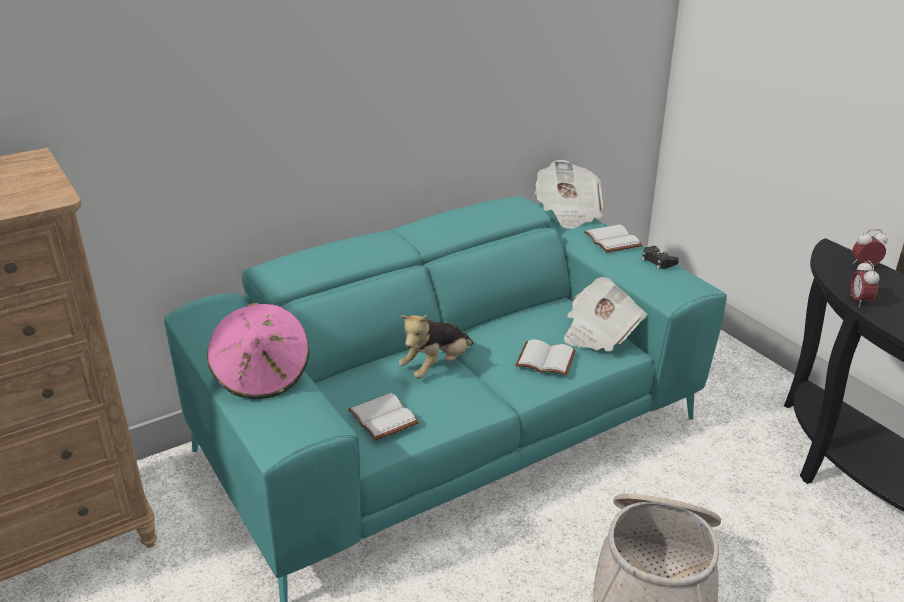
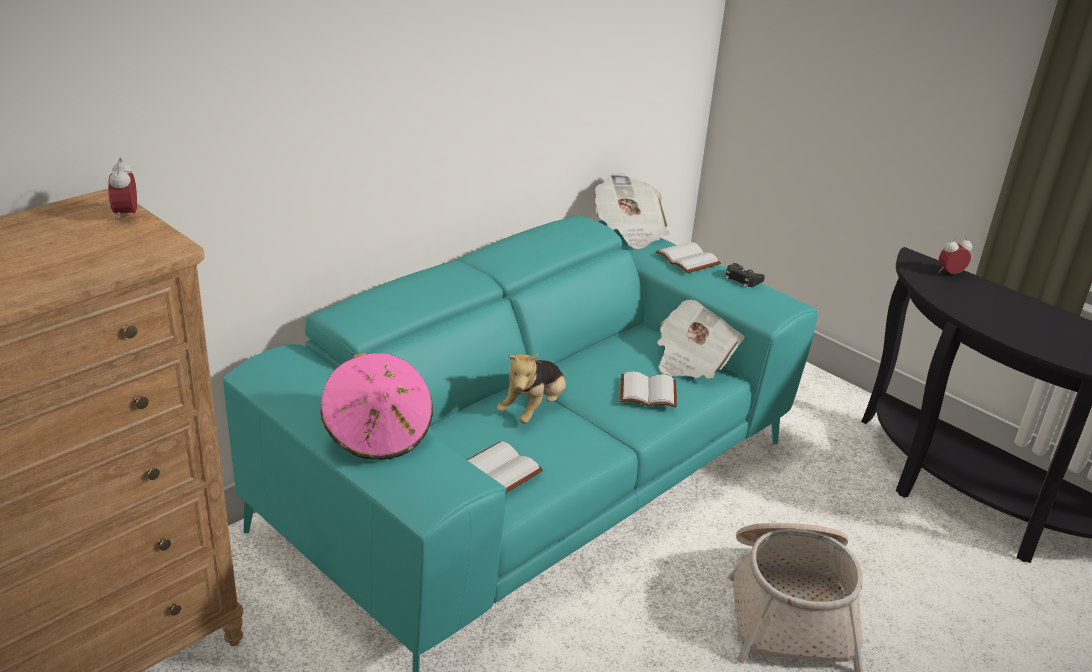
camera: 15 degrees left, 0 degrees up
alarm clock [850,260,880,307] -> alarm clock moved to [108,157,137,223]

